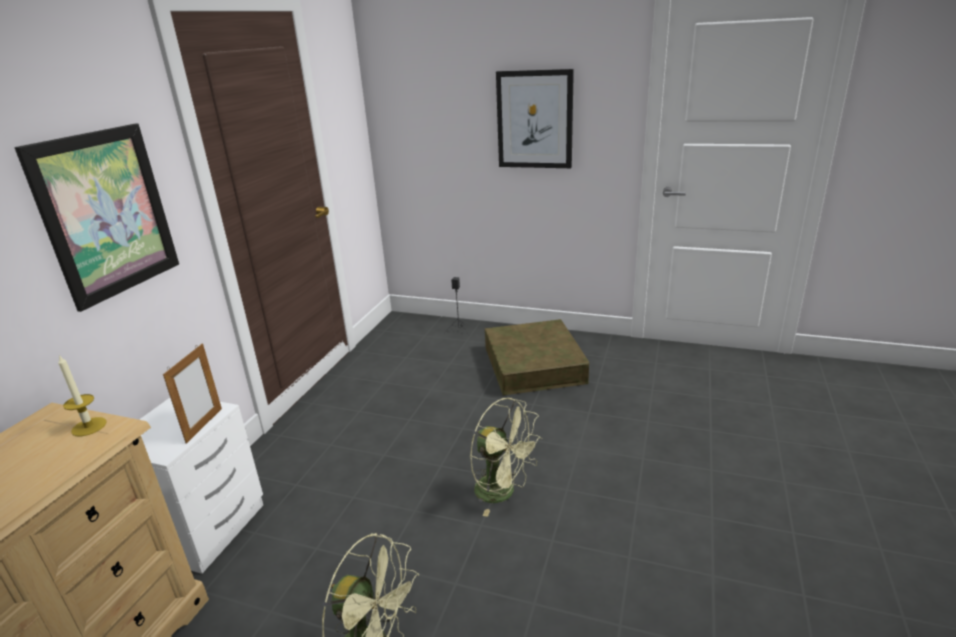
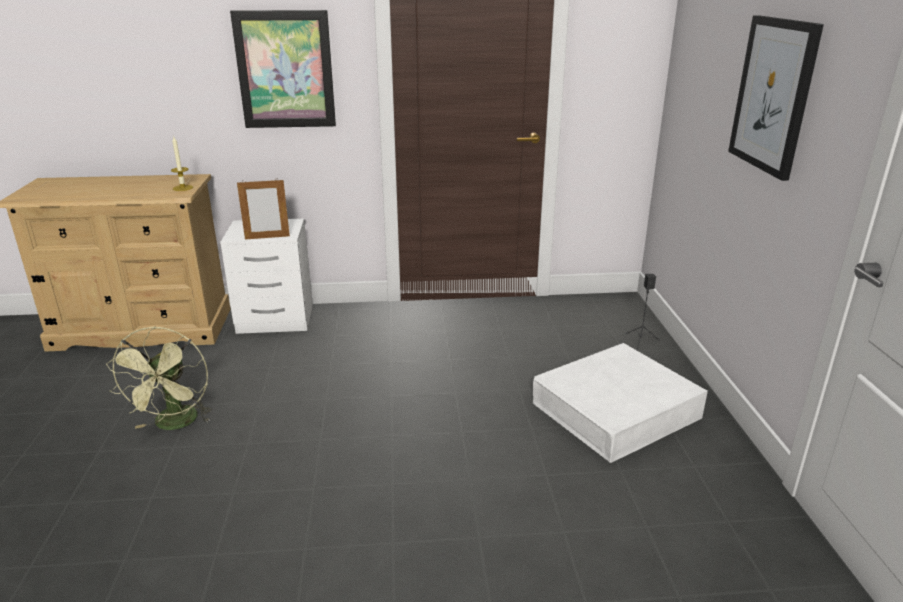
camera: 65 degrees right, 0 degrees up
green fan [470,398,542,517] -> none
brown storage box [485,319,589,395] -> white storage box [533,343,708,463]

